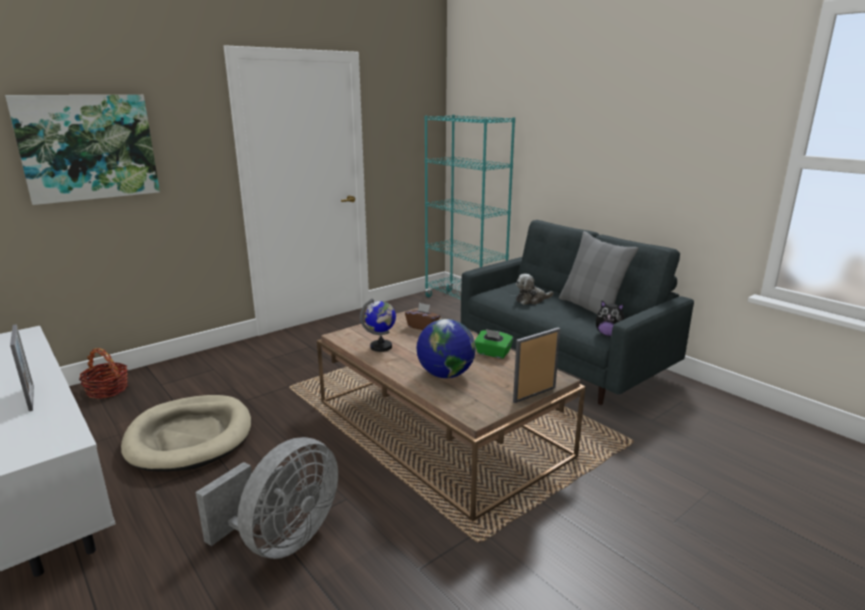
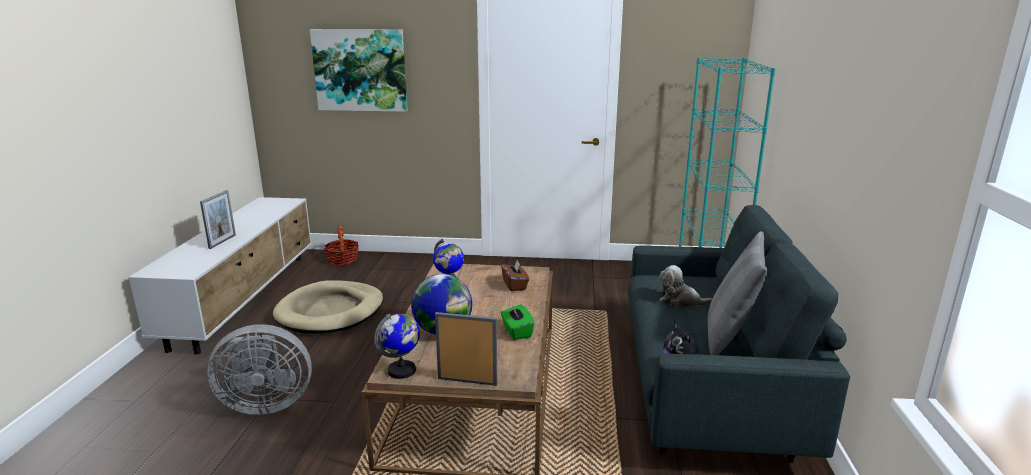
camera: 45 degrees right, 0 degrees up
none -> globe [374,313,420,379]

